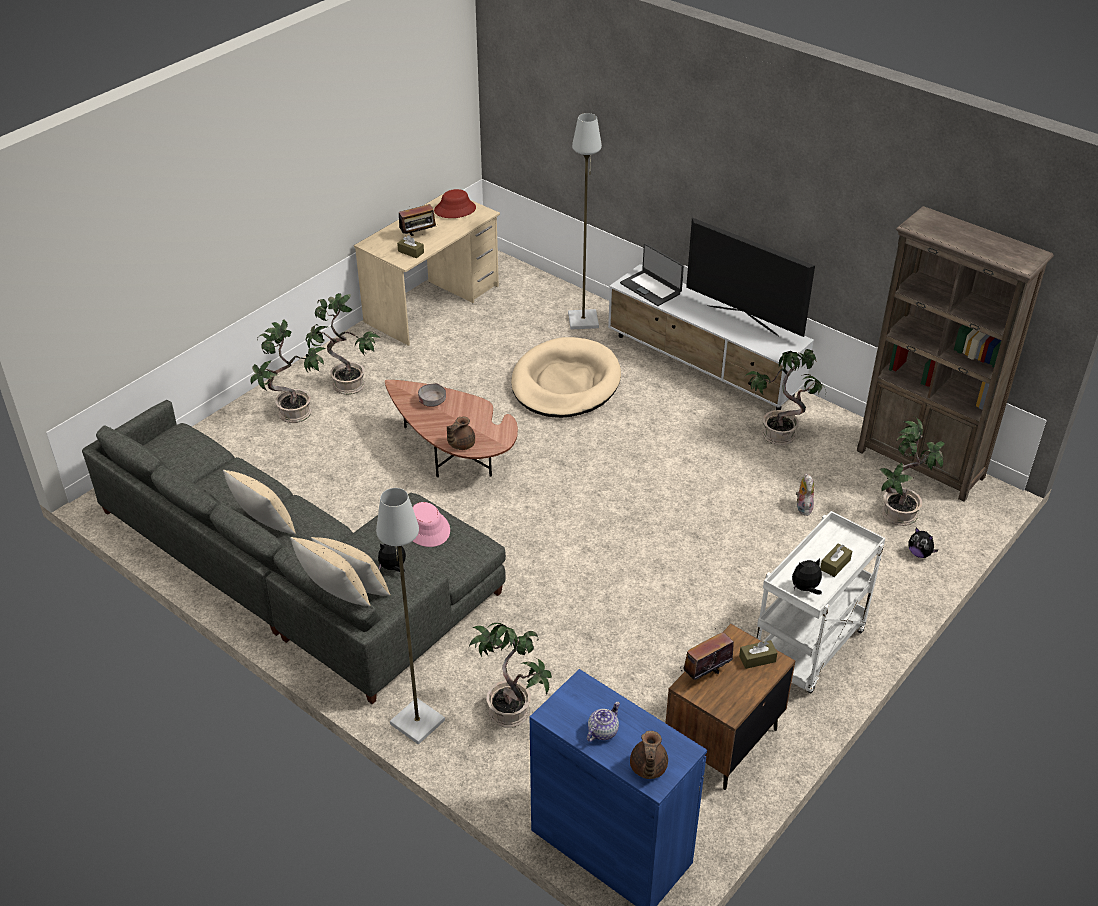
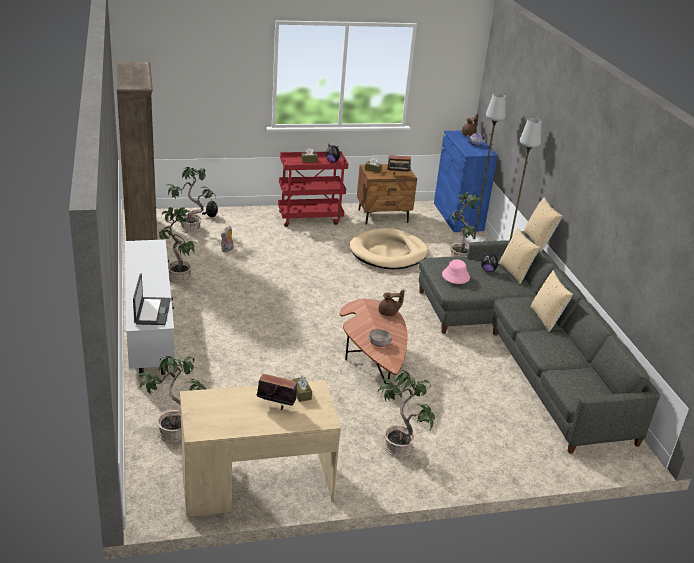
camera: 145 degrees left, 10 degrees down
potted plant [250,319,326,423] -> potted plant moved to [137,356,206,442]
red hat [434,189,476,218] -> none
beige dog bed [511,337,621,418] -> beige dog bed moved to [350,228,429,269]
grey floor lamp [568,113,602,330] -> grey floor lamp moved to [461,93,506,244]
television [686,218,815,337] -> none
white cart [756,511,885,693] -> red cart [278,151,348,227]

